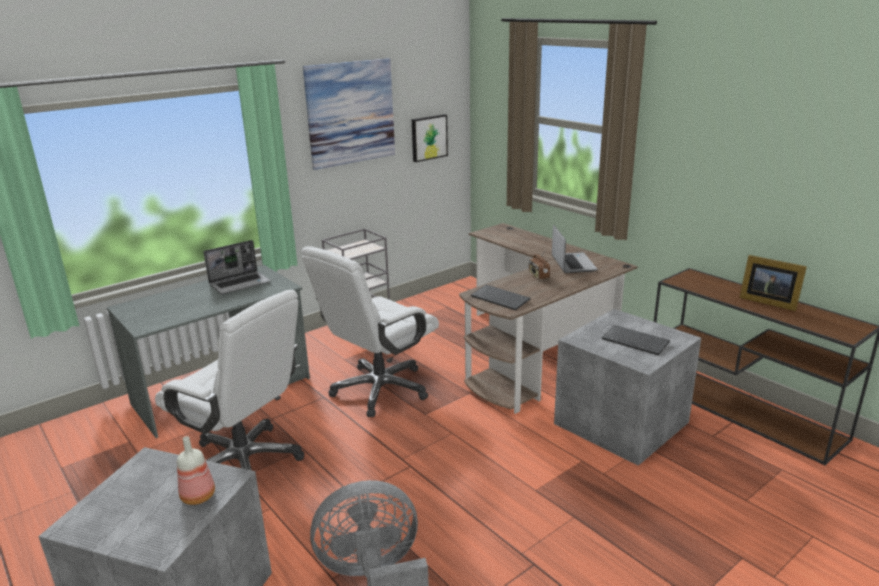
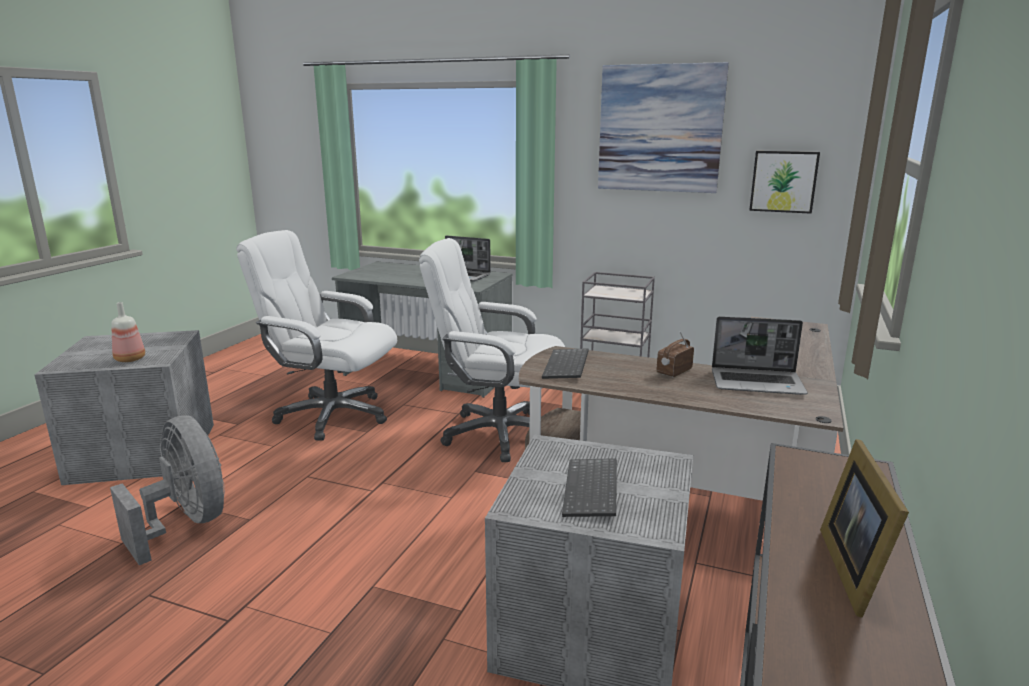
camera: 60 degrees right, 5 degrees down
white office chair [155,290,304,470] -> white office chair turned 105 degrees clockwise [236,230,397,440]
laptop [552,225,598,273] -> laptop turned 45 degrees clockwise [712,316,808,395]

